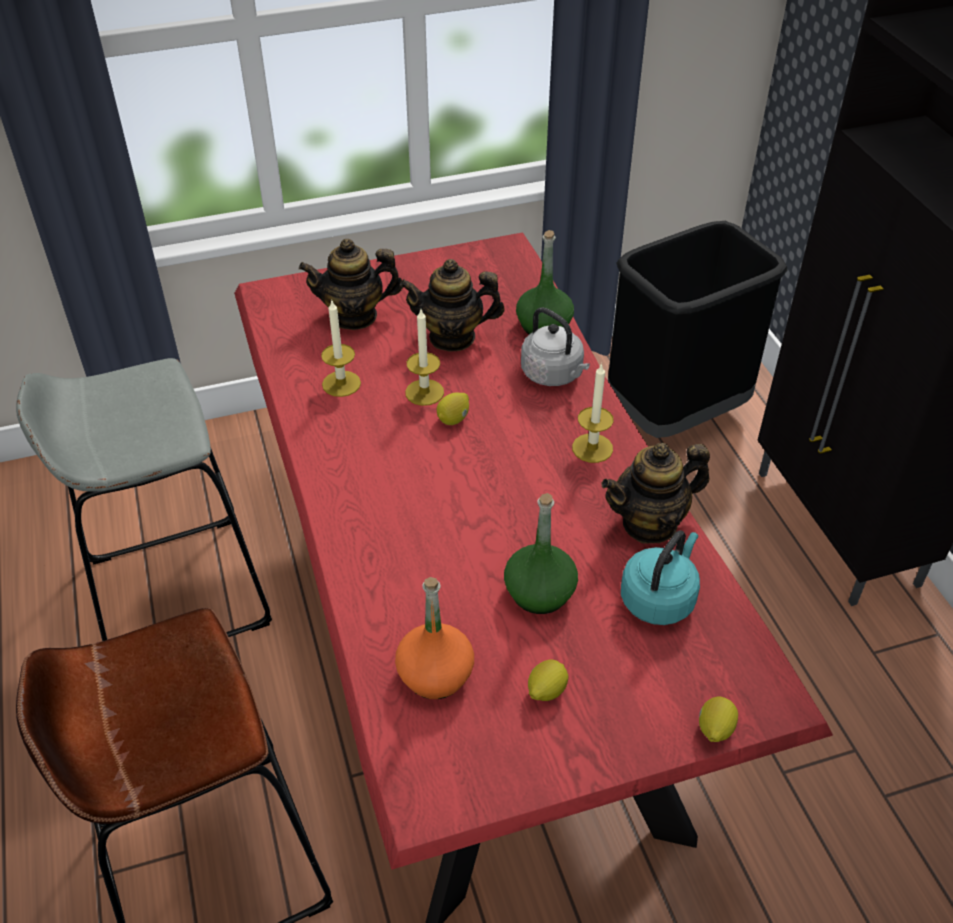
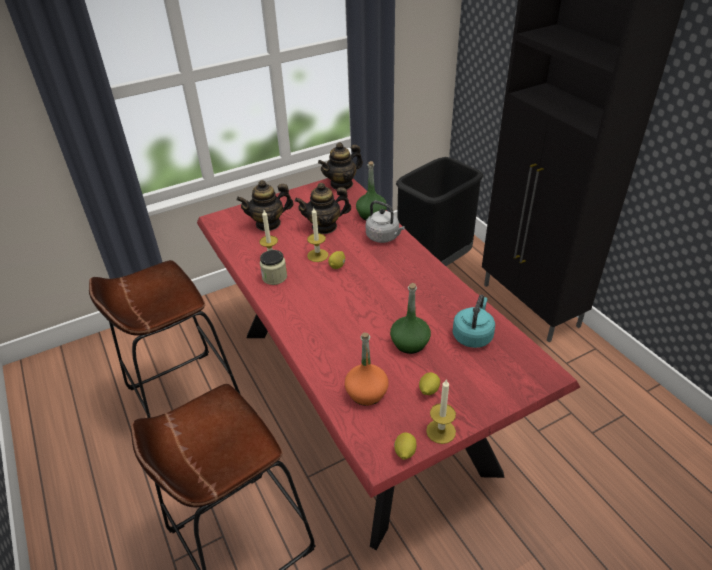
camera: 10 degrees left, 5 degrees down
grey stool [16,358,272,641] -> brown stool [89,260,240,418]
candle [572,363,614,463] -> candle moved to [426,379,456,444]
teapot [602,443,710,543] -> teapot moved to [318,142,363,190]
lemon [699,697,738,742] -> lemon moved to [394,433,416,460]
none -> jar [260,250,287,285]

